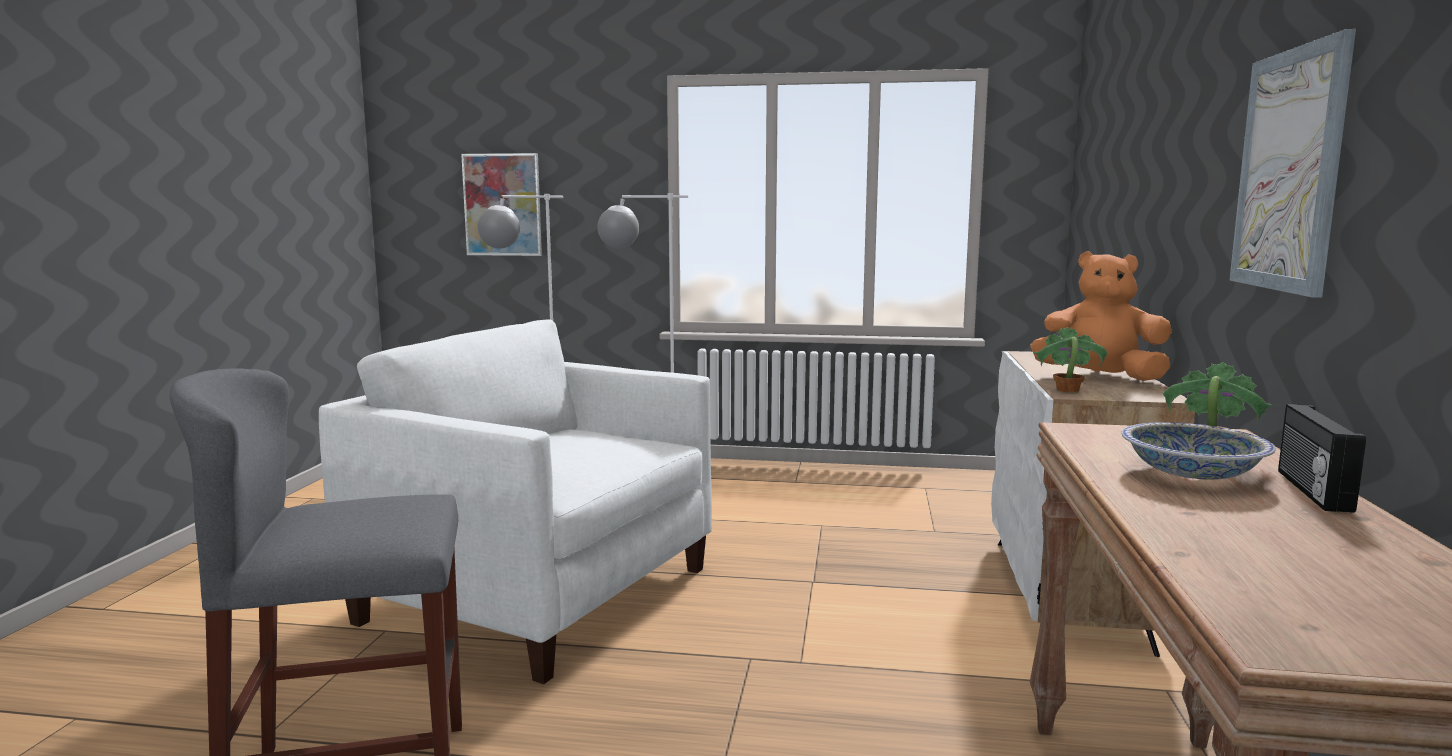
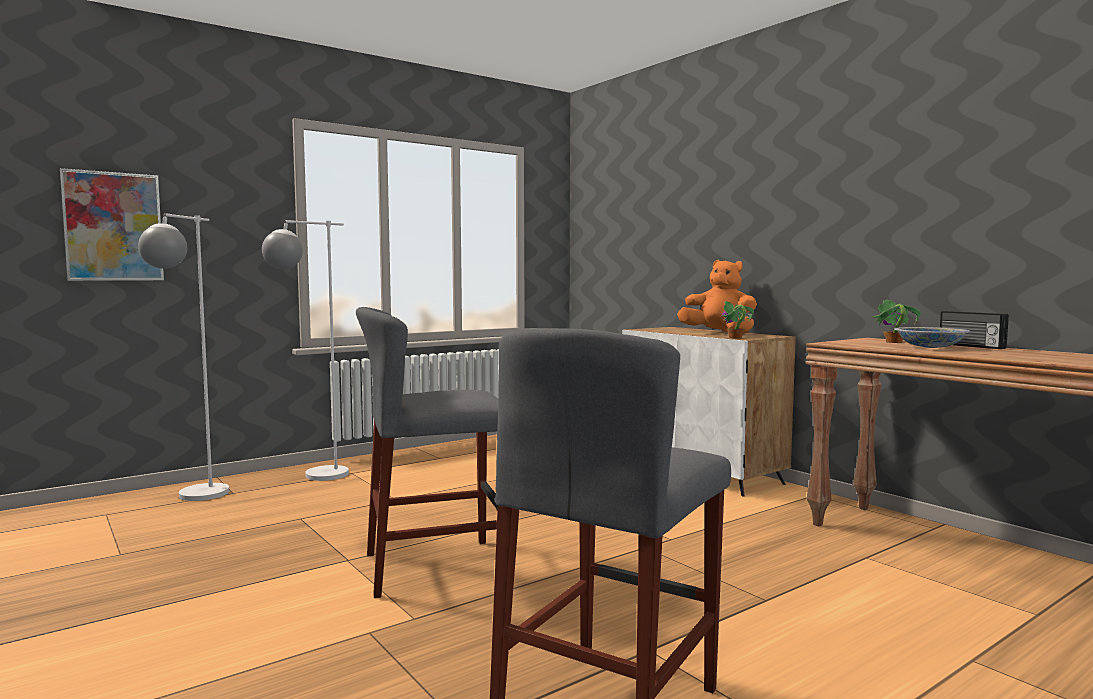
camera: 45 degrees left, 5 degrees down
white armchair [319,319,712,684] -> grey stool [356,307,498,598]
orange plush toy [1030,251,1172,381] -> orange plush toy turned 60 degrees clockwise [677,260,757,334]
picture [1230,29,1356,298] -> none

